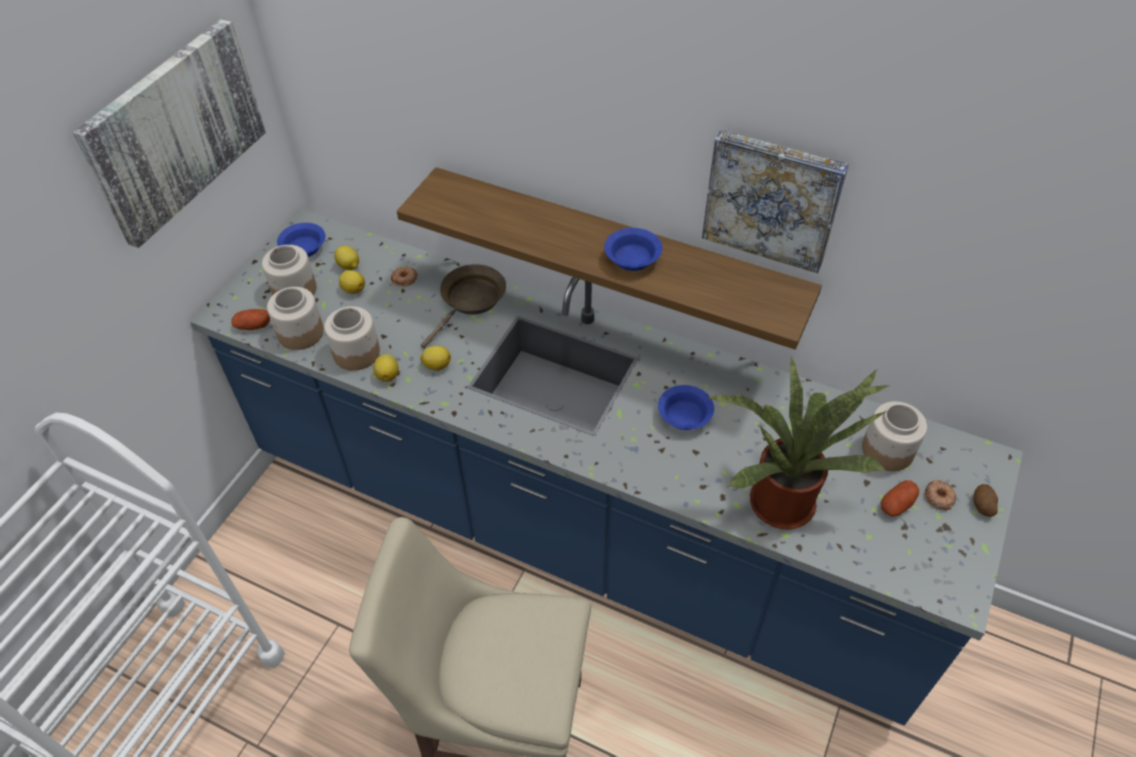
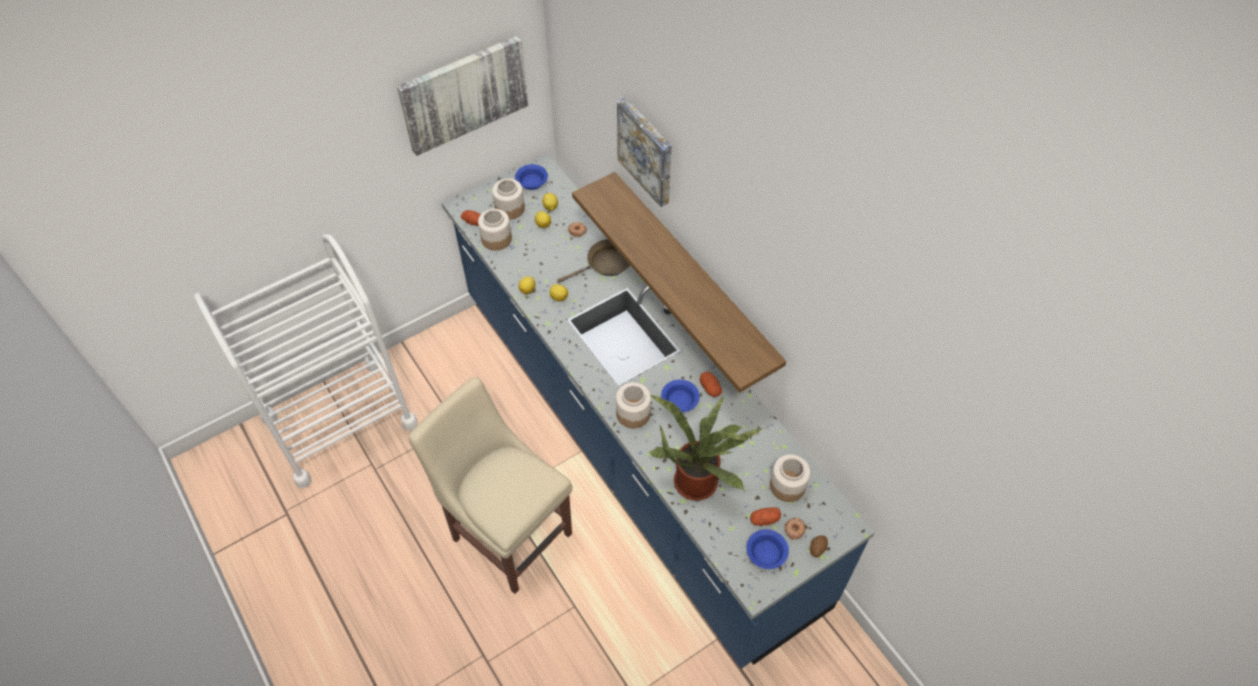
camera: 30 degrees right, 5 degrees up
jar [324,306,380,371] -> jar moved to [616,382,651,428]
blue bowl [604,228,662,271] -> blue bowl moved to [746,529,789,569]
picture [702,130,849,273] -> picture moved to [617,98,672,207]
none -> potato [700,372,722,397]

